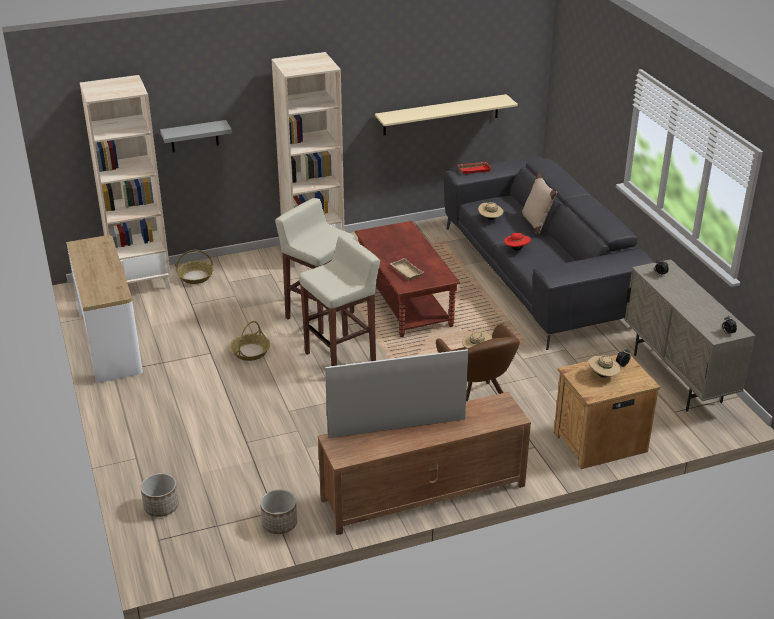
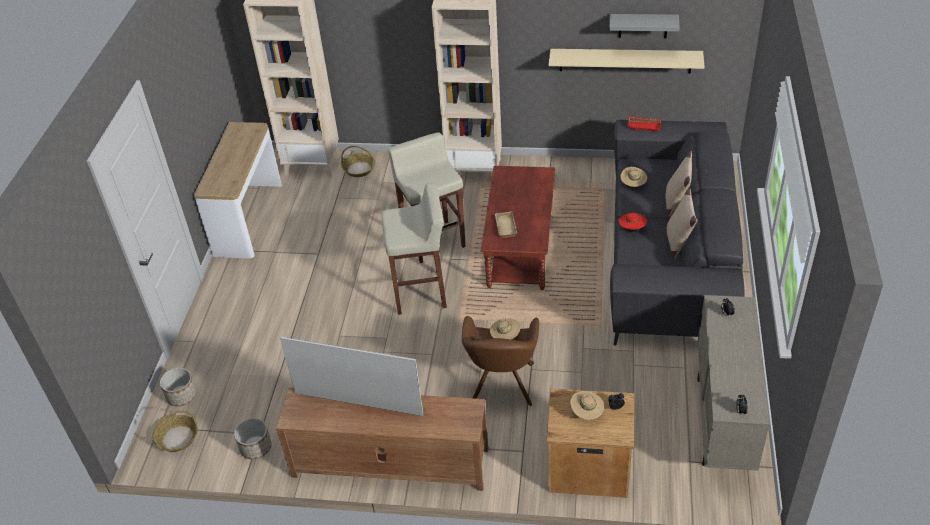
camera: 30 degrees right, 10 degrees up
grey shelf [160,120,232,152] -> grey shelf moved to [609,14,680,38]
basket [230,321,270,361] -> basket moved to [153,411,198,452]
none -> beige pillow [667,187,697,259]

